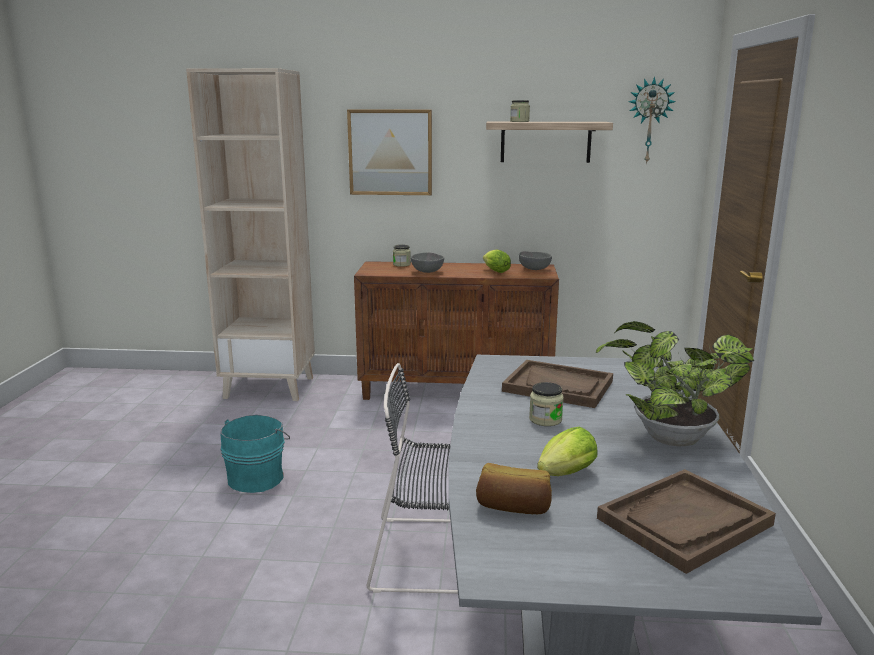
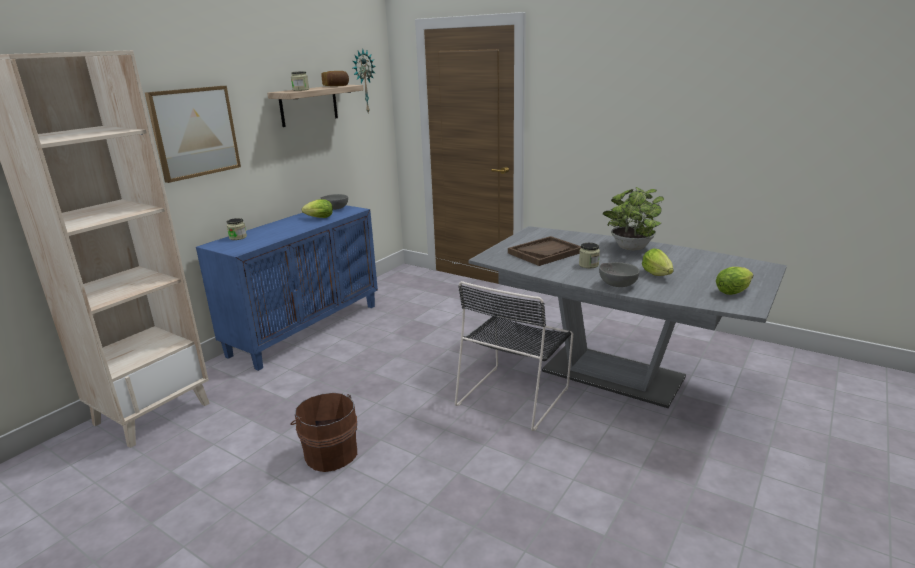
camera: 60 degrees left, 5 degrees up
turquoise bucket [220,415,290,493] -> brown bucket [290,393,357,472]
brown cabinet [354,261,559,400] -> blue cabinet [196,205,378,371]
grey bowl [411,252,444,273] -> grey bowl moved to [599,262,640,287]
bread [476,463,552,514] -> bread moved to [321,71,349,86]
brown tray [597,469,776,574] -> none
none -> lettuce [716,267,753,295]

